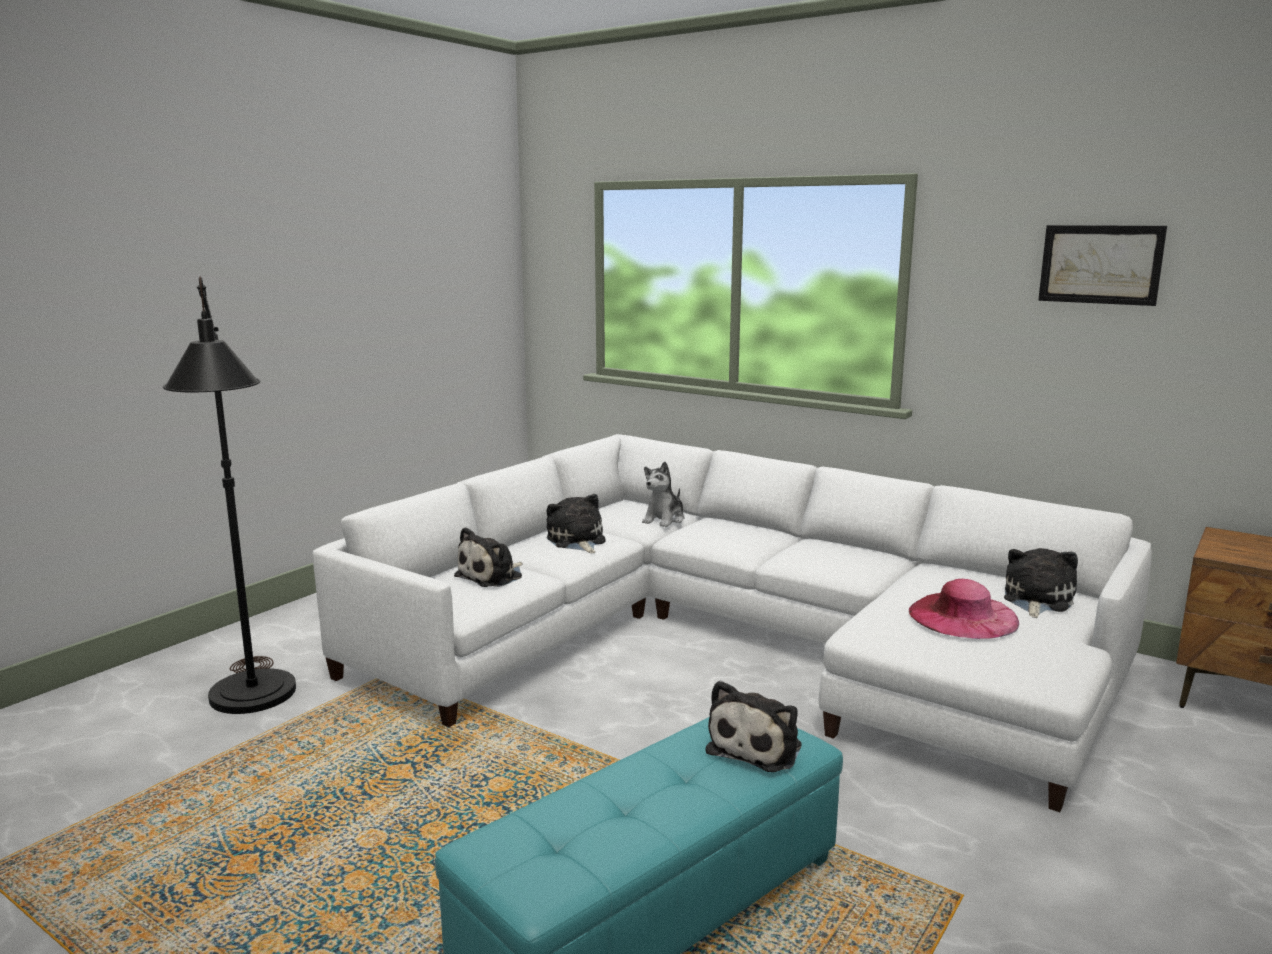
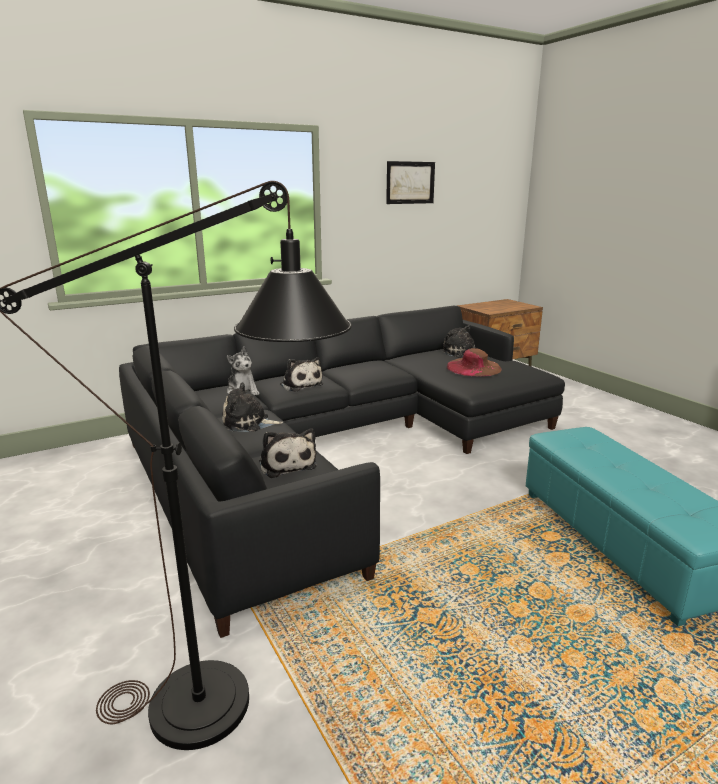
camera: 65 degrees left, 5 degrees up
white sofa [312,434,1152,812] -> black sofa [119,306,565,638]
plush toy [705,680,801,772] -> plush toy moved to [280,357,324,392]
pink hat [909,579,1019,639] -> brown hat [446,348,501,377]

